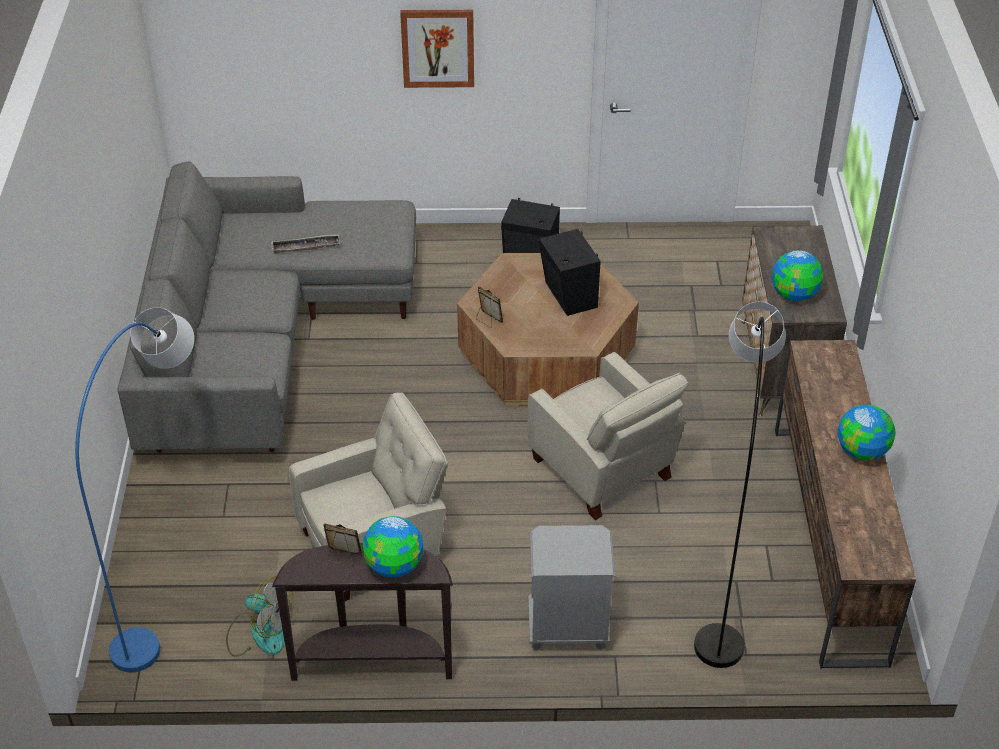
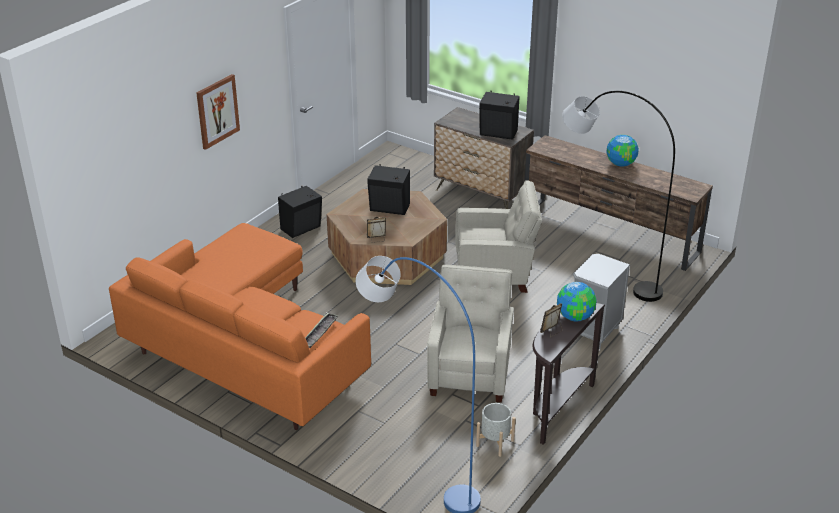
camera: 55 degrees left, 10 degrees down
grey sofa [118,161,416,453] -> orange sofa [109,223,371,430]
fan [226,576,293,657] -> grey planter [476,403,515,457]
tray [271,234,340,253] -> tray moved to [305,313,338,348]
globe [772,250,824,301] -> black speaker [479,91,520,140]

